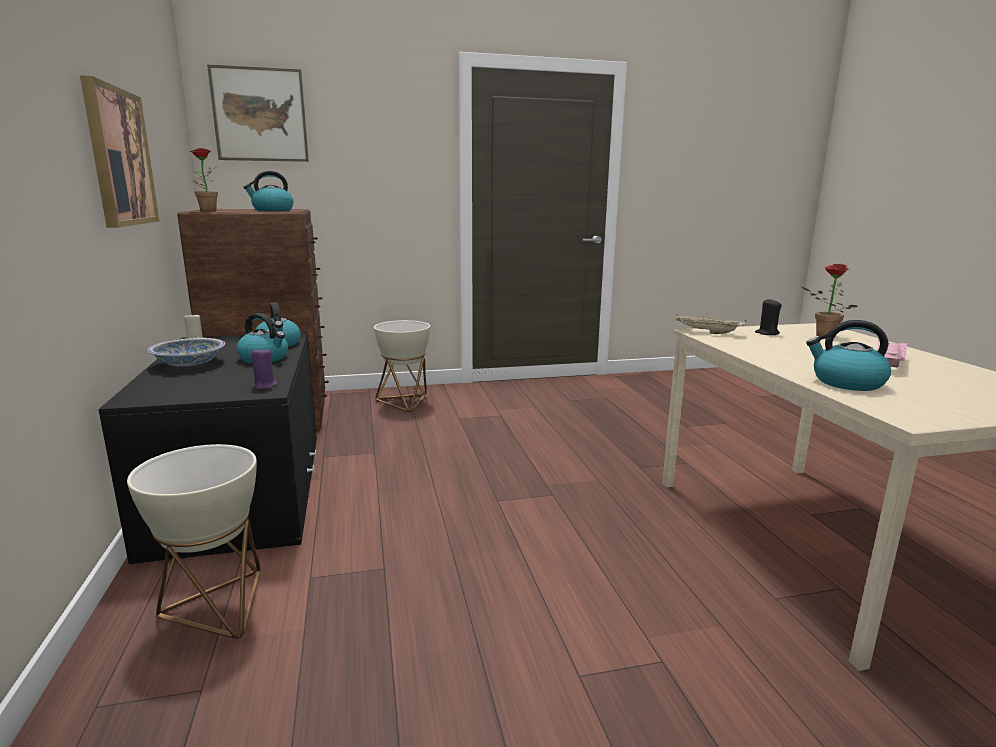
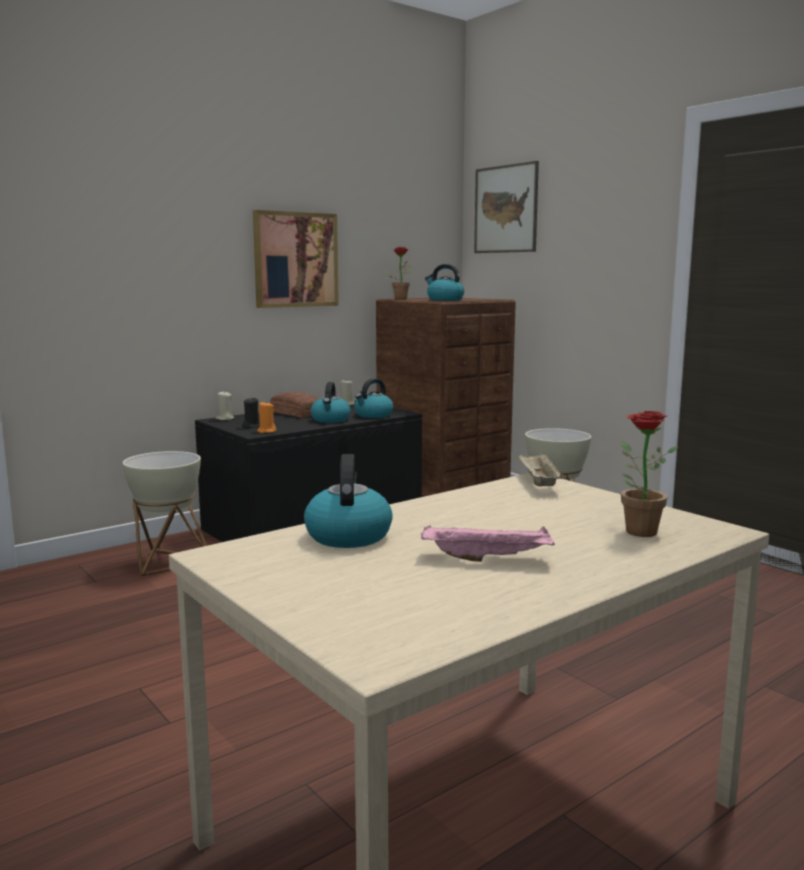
camera: 65 degrees right, 5 degrees down
bowl [147,338,225,366] -> bread [270,392,320,417]
purple candle [252,347,277,389] -> orange candle [257,402,277,433]
black candle [755,299,782,335] -> black candle moved to [243,397,260,428]
none -> beige candle [216,392,234,420]

